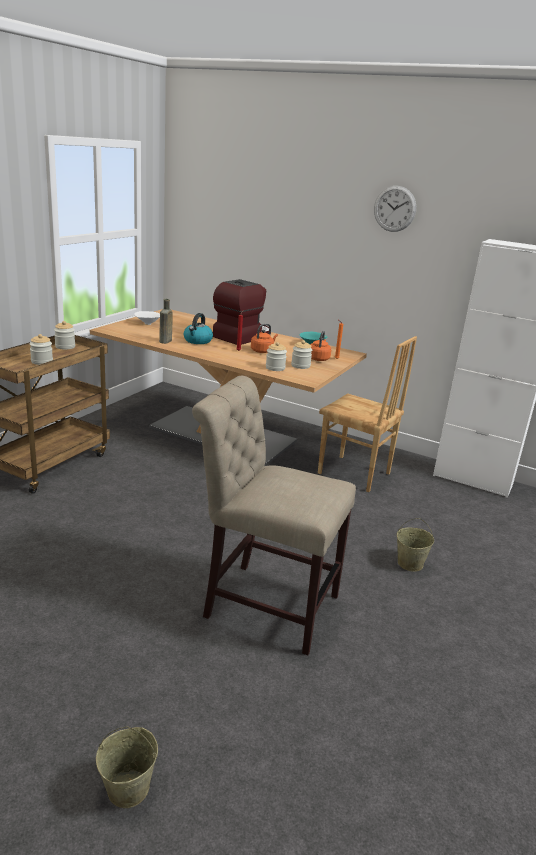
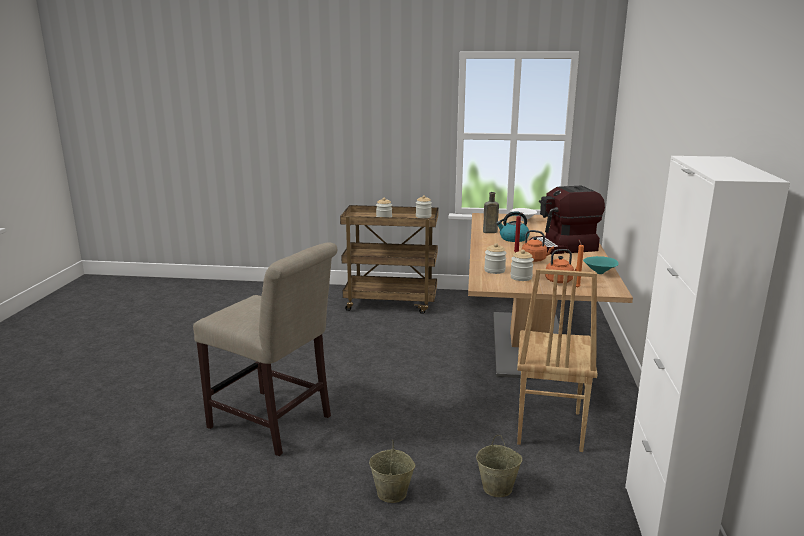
camera: 70 degrees right, 5 degrees down
beige bucket [96,726,158,808] -> beige bucket moved to [476,435,522,497]
beige chair [192,376,356,655] -> beige chair turned 120 degrees clockwise [193,243,337,456]
coffee machine [213,279,269,345] -> coffee machine turned 150 degrees clockwise [529,185,605,254]
wall clock [374,186,416,232] -> none

